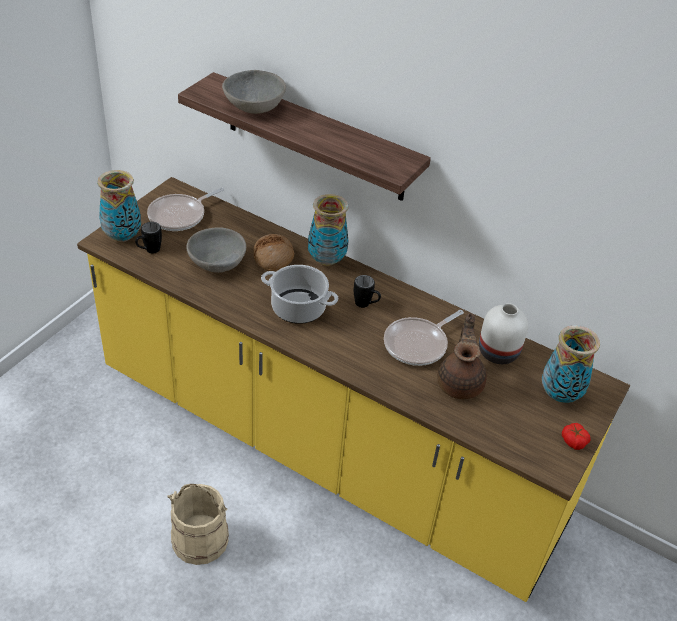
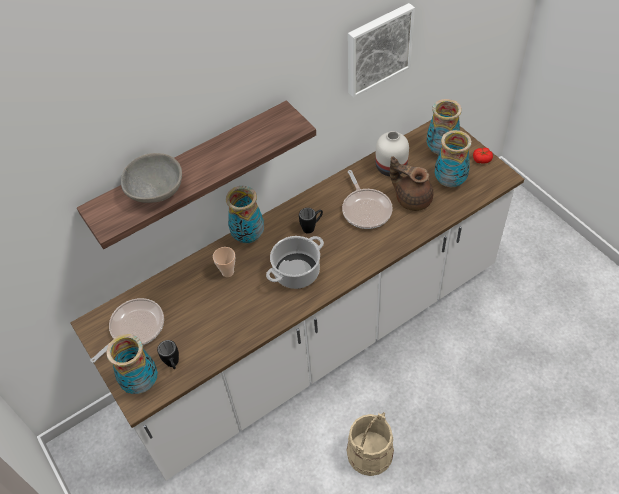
camera: 60 degrees left, 10 degrees up
yellow counter [77,177,630,602] -> white counter [70,120,524,481]
frying pan [147,188,224,231] -> frying pan turned 120 degrees counterclockwise [91,298,164,363]
grey bowl [186,227,246,273] -> none
bread [253,234,294,271] -> cup [213,247,235,277]
none -> picture [348,3,415,98]
none -> vase [435,130,472,188]

